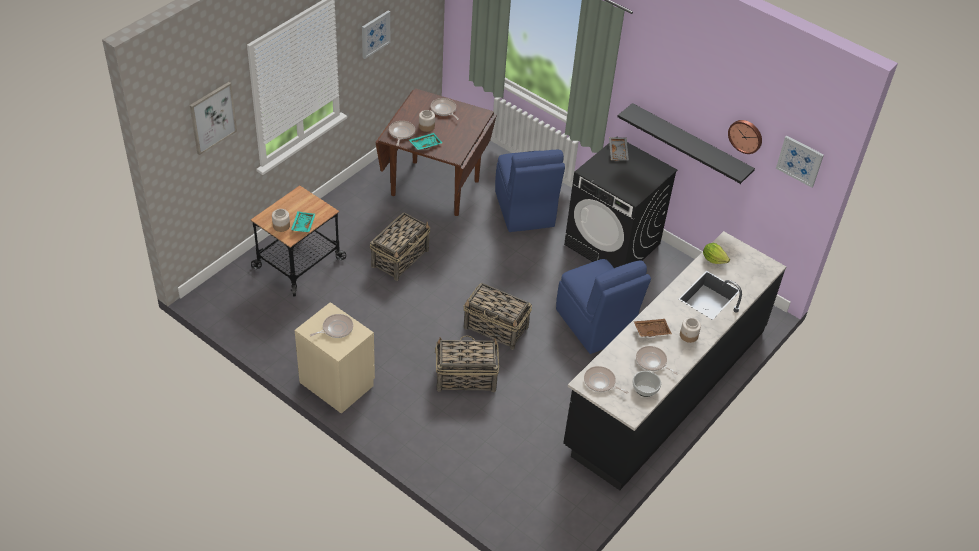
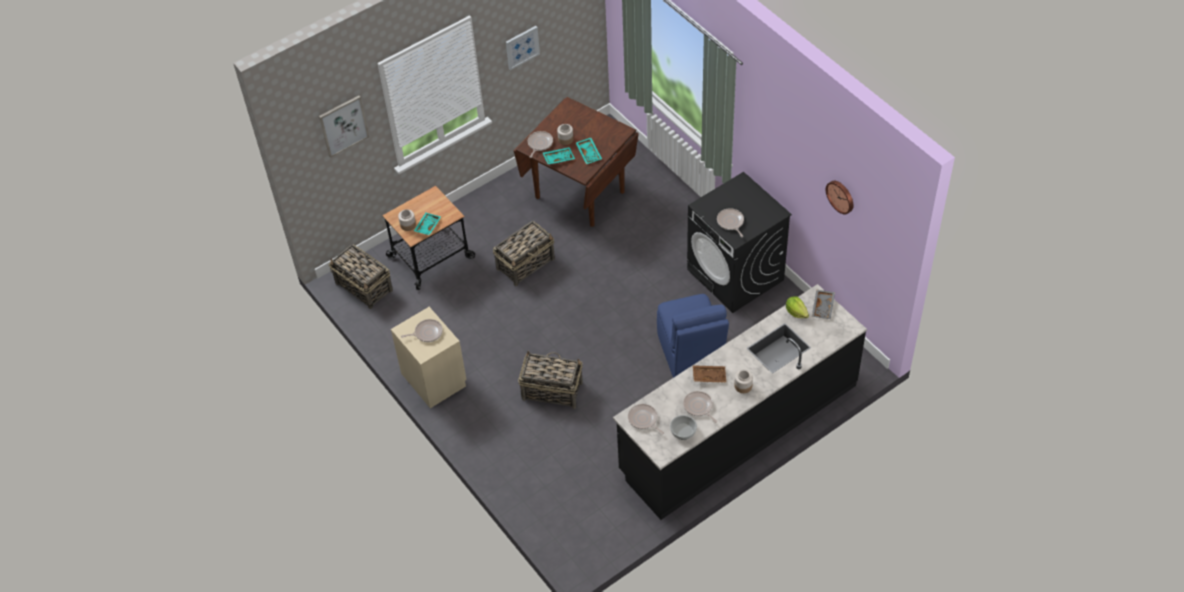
camera: 20 degrees right, 5 degrees up
frying pan [431,98,459,120] -> frying pan moved to [717,208,744,237]
basket [464,283,532,350] -> basket moved to [329,244,393,309]
blue chair [495,150,565,232] -> none
grey tray [609,137,629,161] -> grey tray moved to [812,290,835,319]
black shelf [618,103,755,184] -> none
picture [776,136,824,188] -> none
none -> turquoise tray [576,138,602,164]

